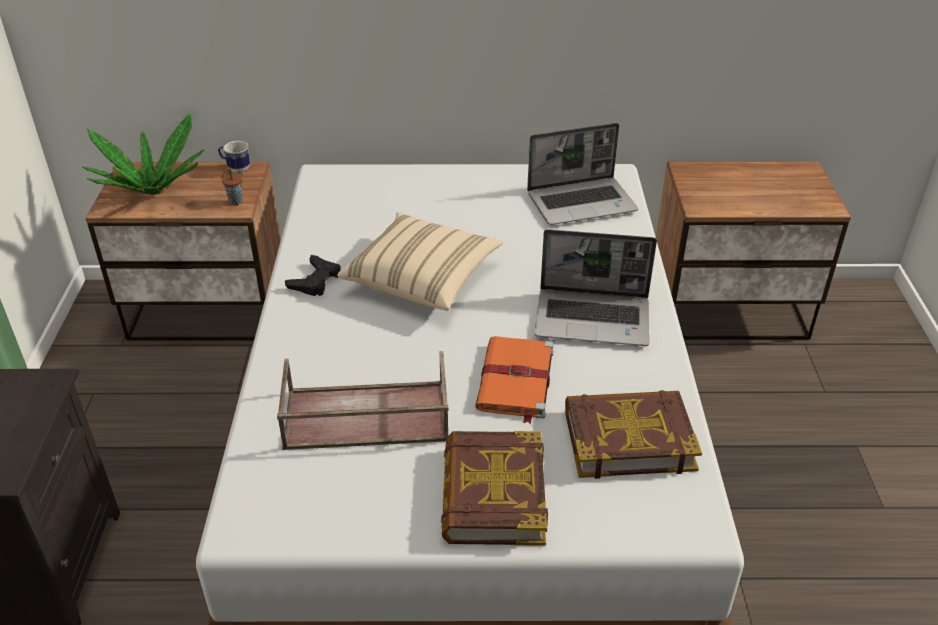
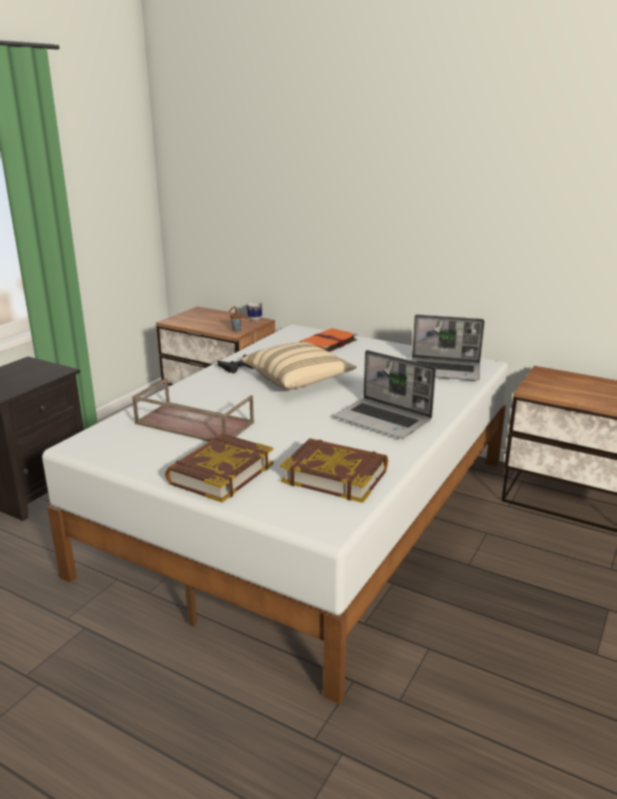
camera: 30 degrees right, 15 degrees down
potted plant [82,113,205,195] -> none
orange book [475,336,554,424] -> orange book moved to [299,328,357,352]

